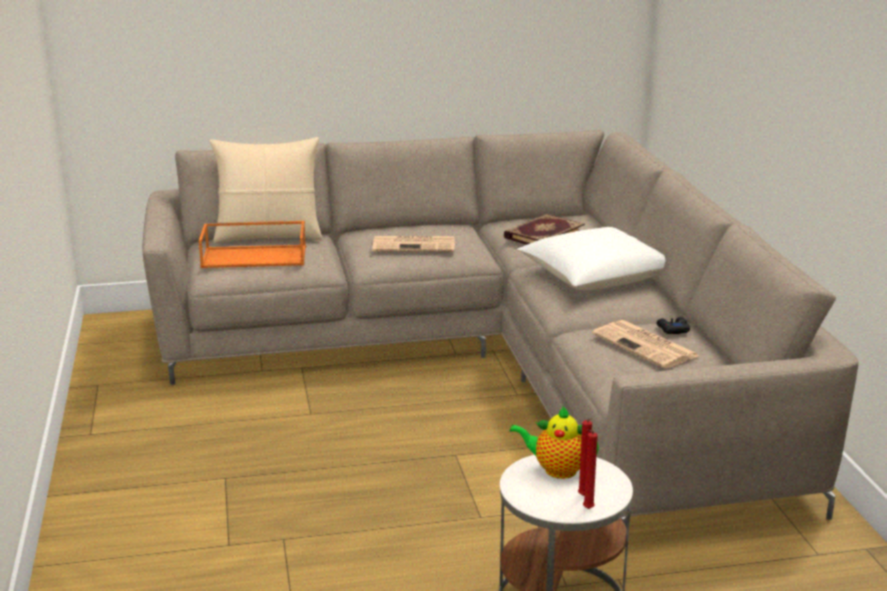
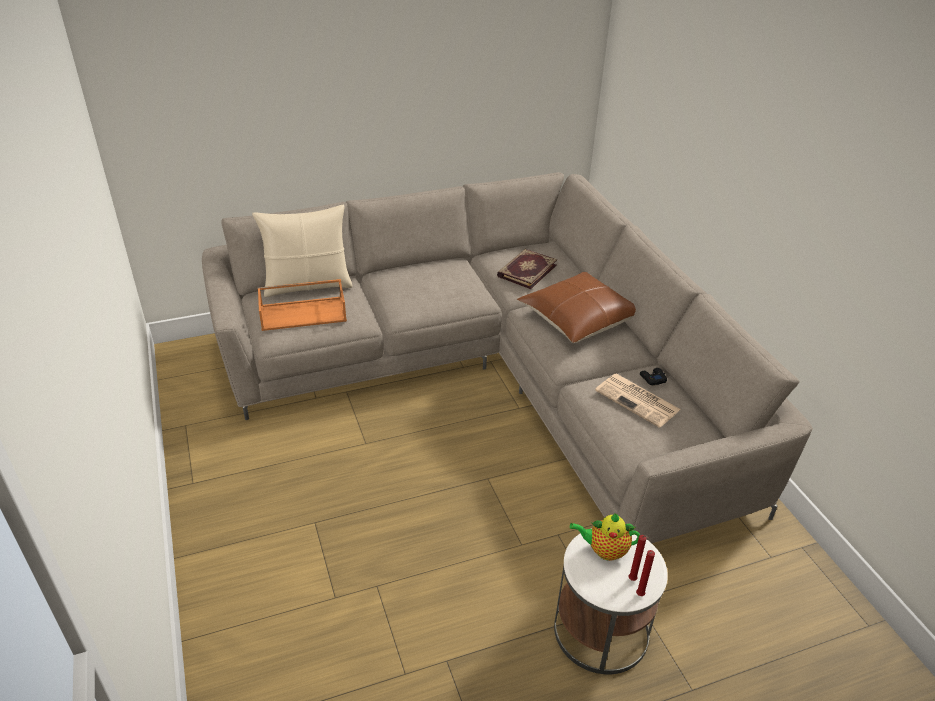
camera: 10 degrees left, 15 degrees up
newspaper [372,236,454,252] -> none
white pillow [517,227,665,291] -> brown pillow [517,272,636,343]

